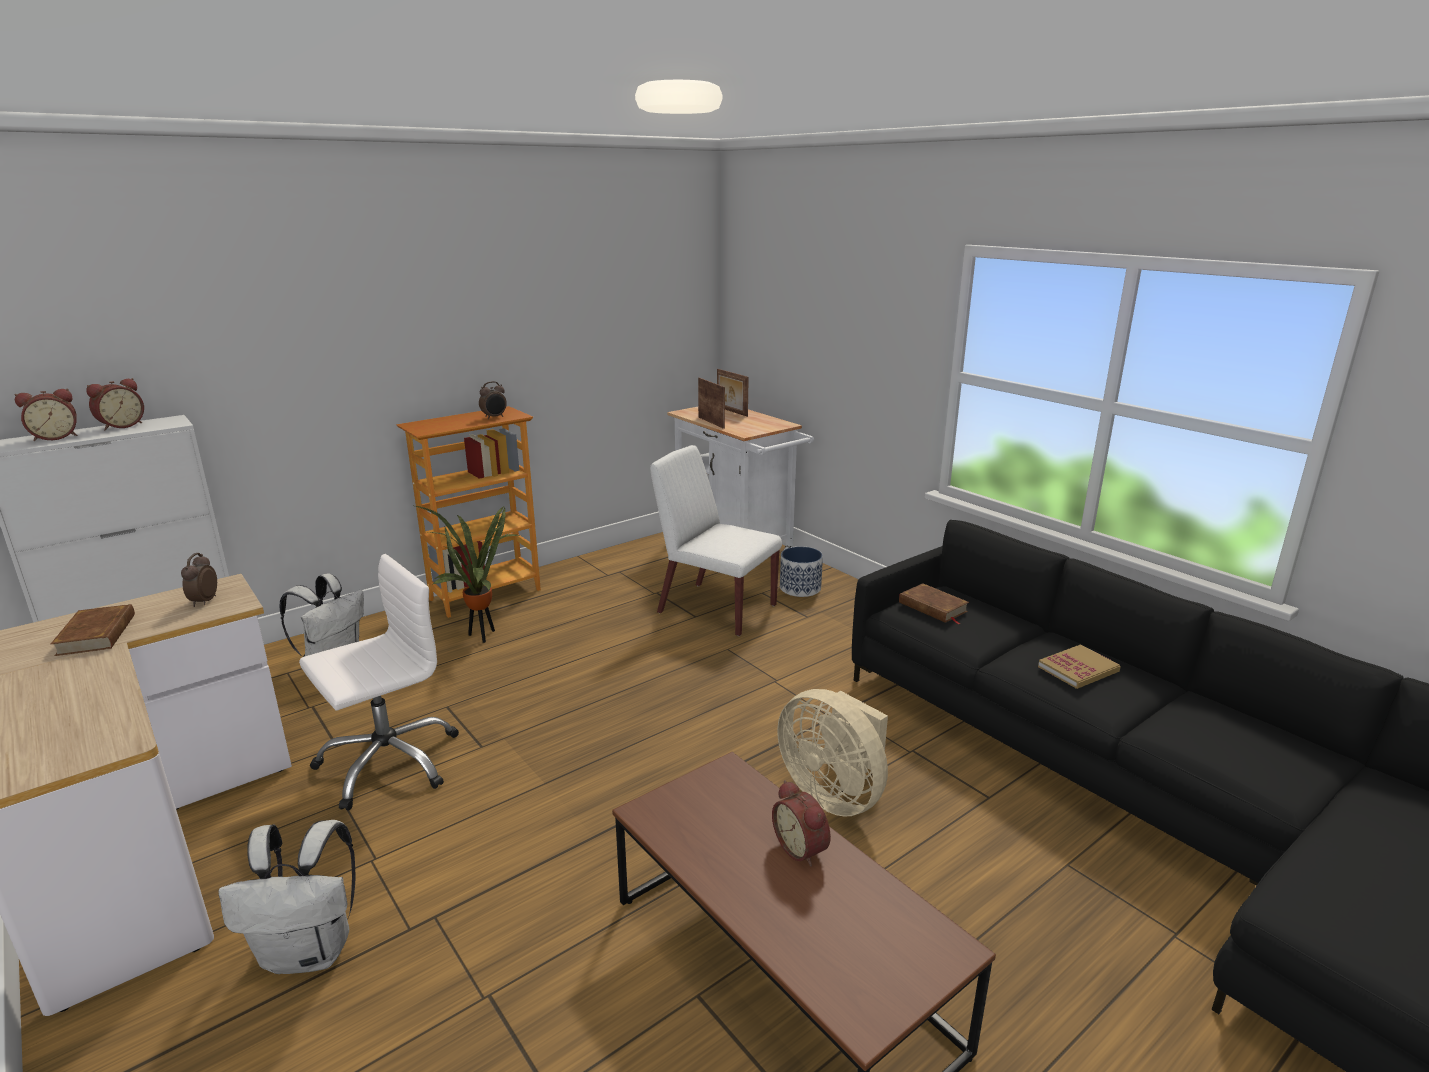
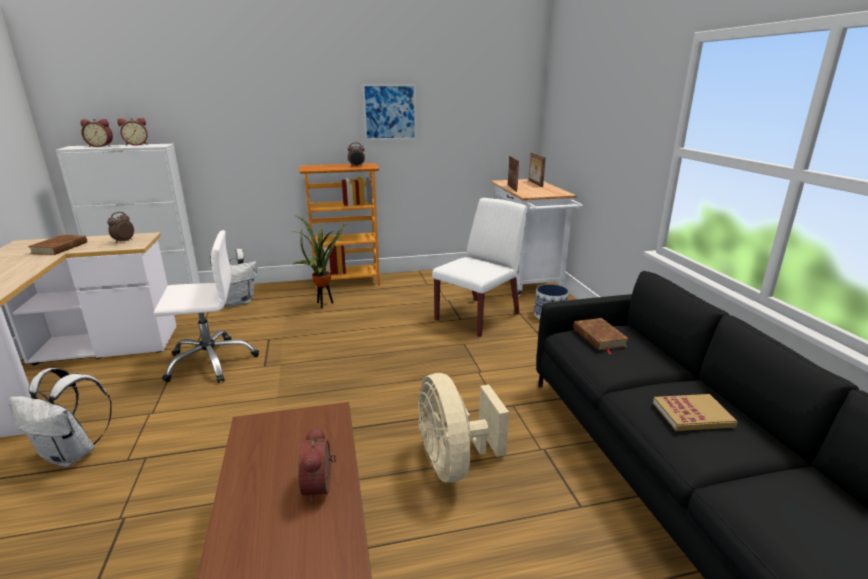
camera: 25 degrees right, 0 degrees up
white chair [650,445,782,636] -> white chair turned 75 degrees clockwise [432,198,527,337]
none -> picture [362,84,416,140]

